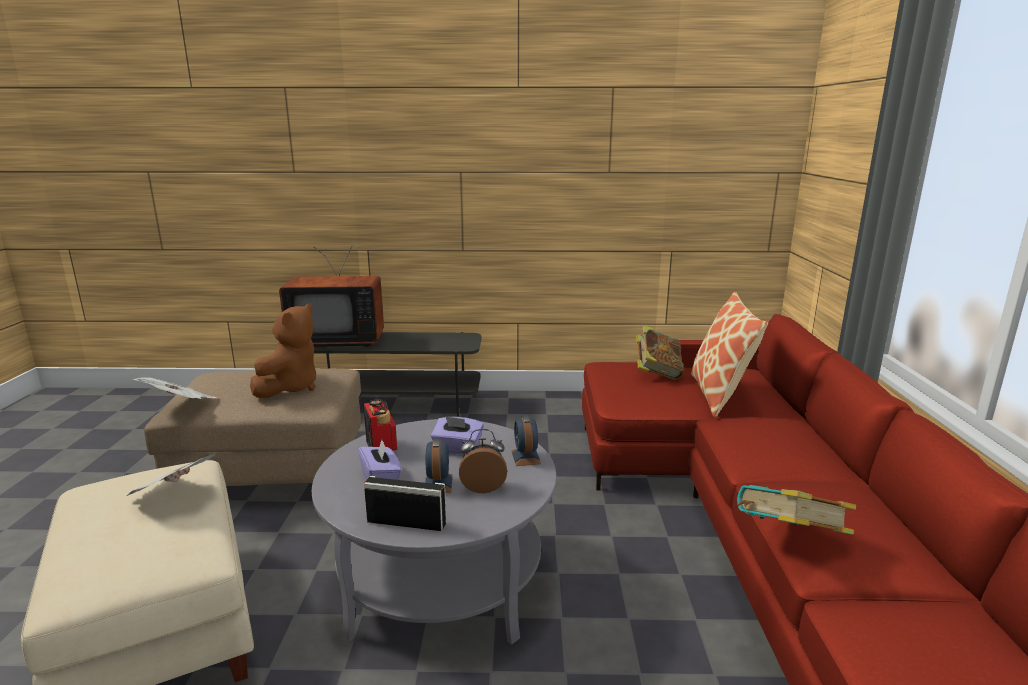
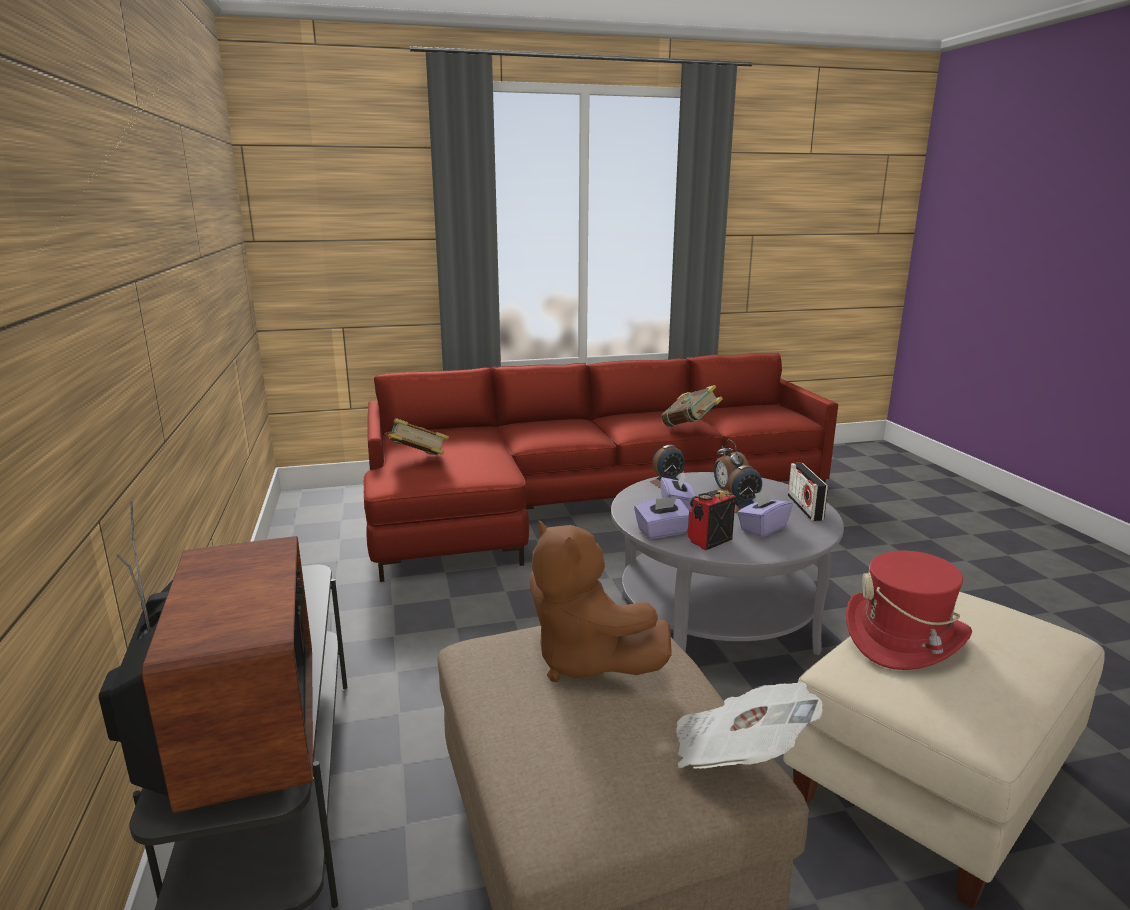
camera: 105 degrees left, 0 degrees up
newspaper [127,453,216,496] -> red hat [846,551,972,670]
brown plush toy [250,303,316,398] -> brown plush toy turned 135 degrees counterclockwise [529,520,672,682]
pillow [691,292,768,417] -> none
none -> purple tissue box [634,497,689,539]

